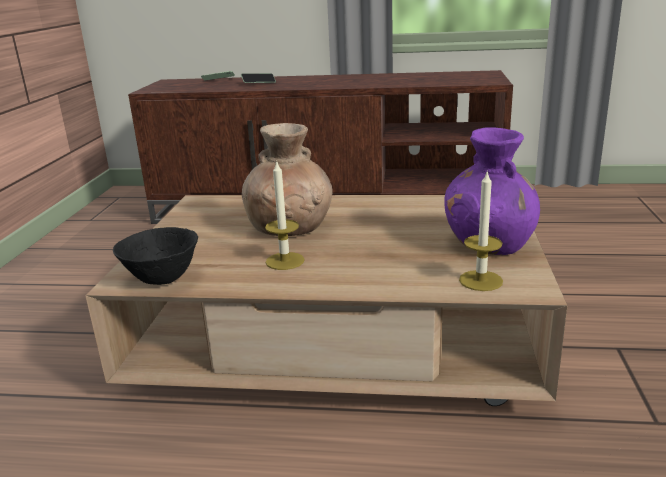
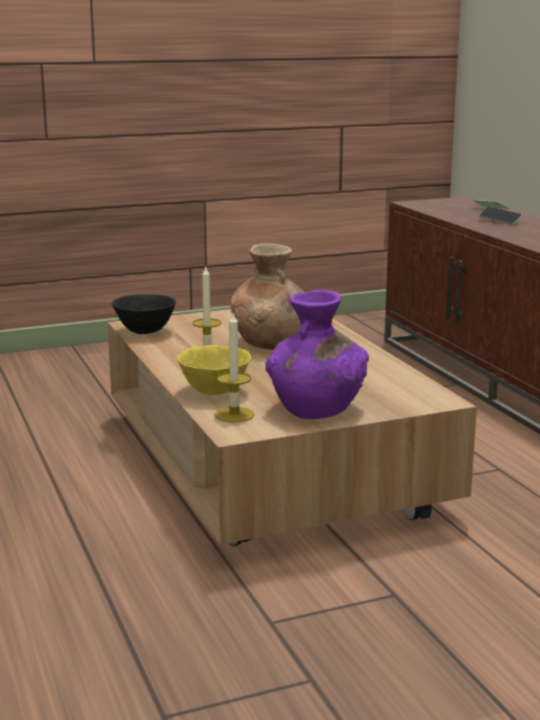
camera: 60 degrees right, 5 degrees down
none -> yellow bowl [177,345,251,395]

